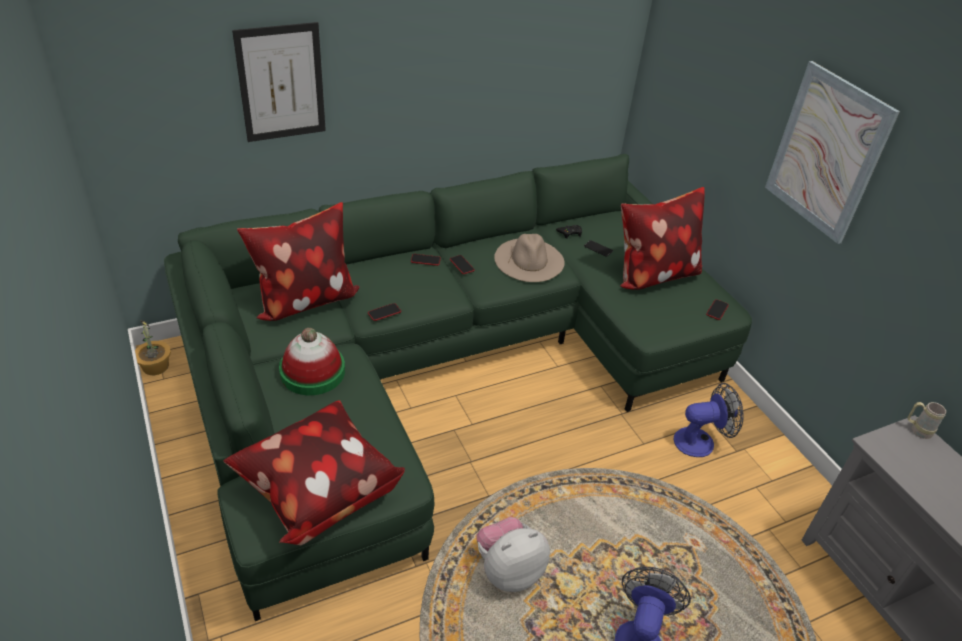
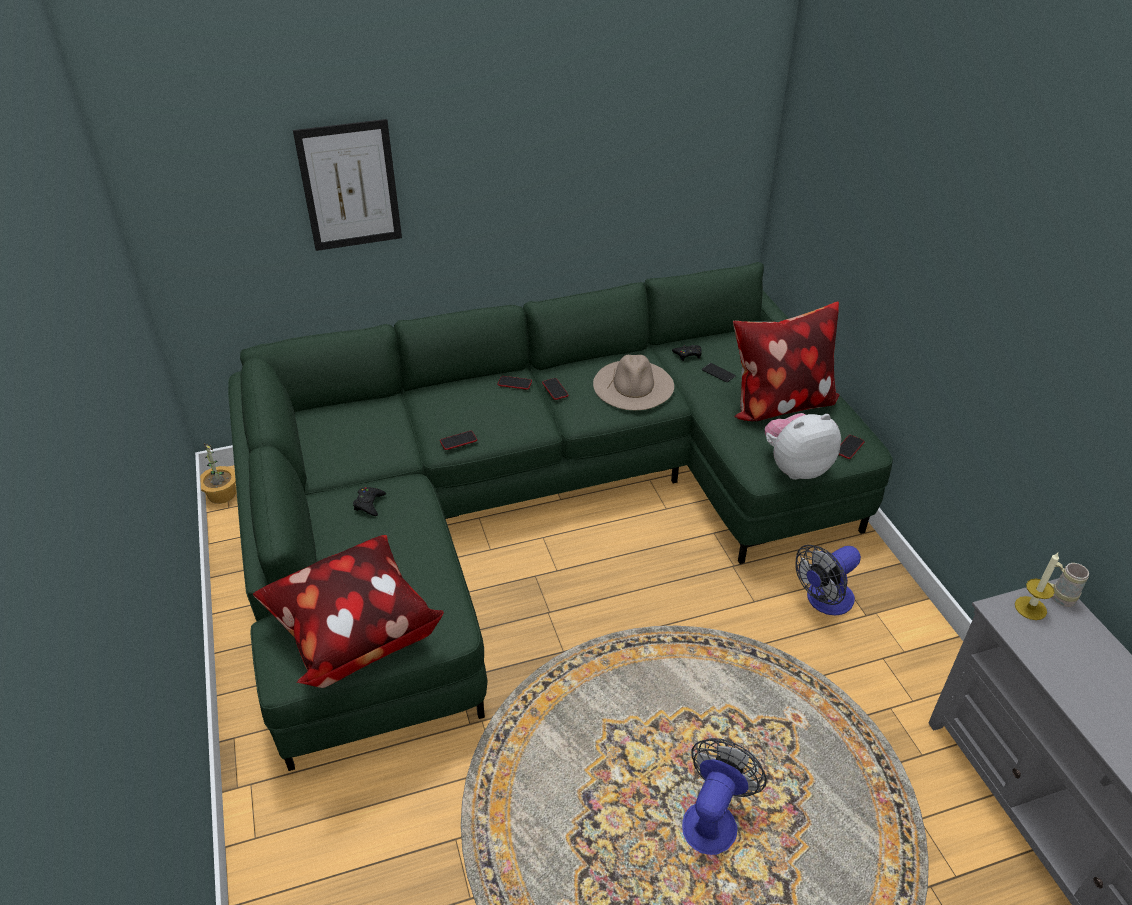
camera: 10 degrees right, 0 degrees up
pillow [237,202,359,321] -> none
hat [279,328,345,395] -> black game controller [353,487,386,516]
plush toy [477,517,550,592] -> plush toy moved to [765,413,841,480]
fan [673,383,744,457] -> fan turned 150 degrees clockwise [795,545,861,616]
picture [765,61,900,244] -> none
none -> candle [1015,553,1059,620]

